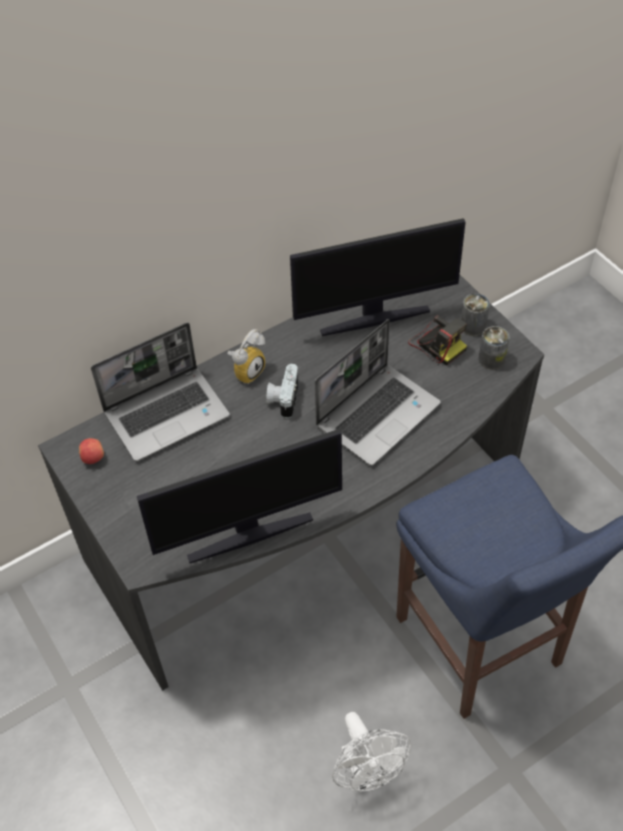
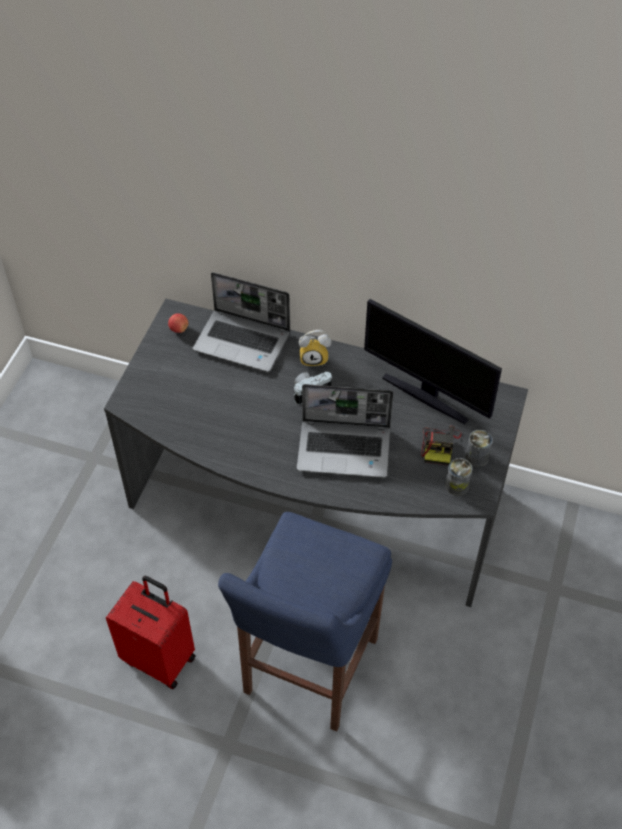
camera: 50 degrees right, 0 degrees up
monitor [137,429,342,563] -> none
white fan [332,712,411,792] -> red suitcase [106,576,195,689]

